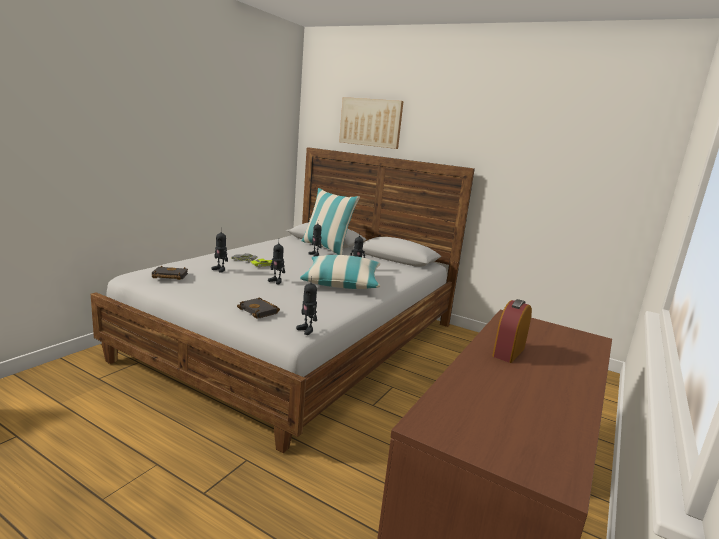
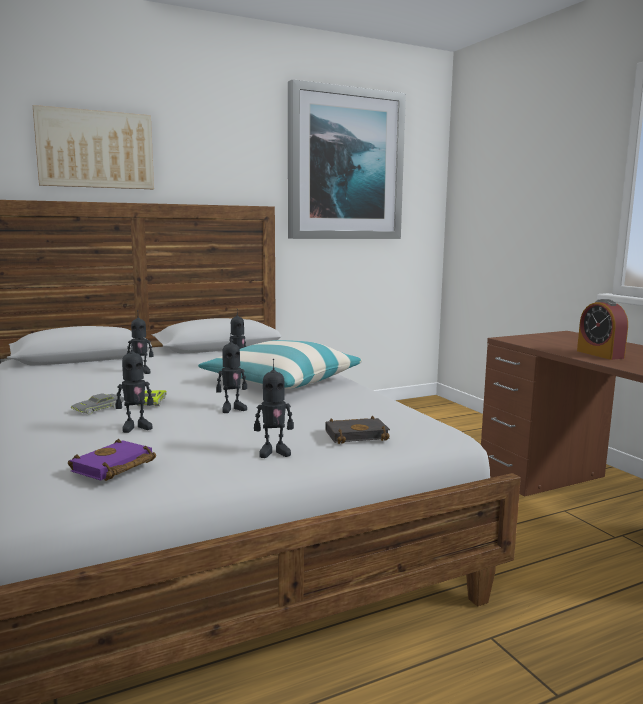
camera: 55 degrees left, 5 degrees down
black book [152,265,188,280] -> purple book [68,439,156,481]
toy robot [296,276,317,335] -> toy robot moved to [254,359,294,458]
pillow [302,188,360,255] -> none
none -> picture [288,79,406,239]

